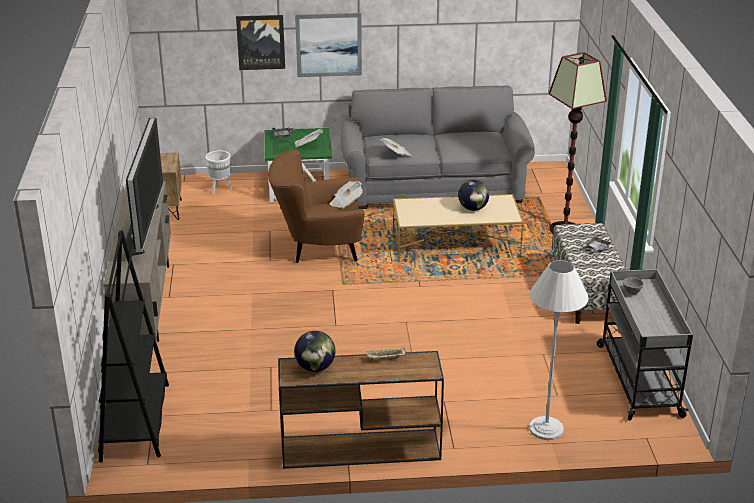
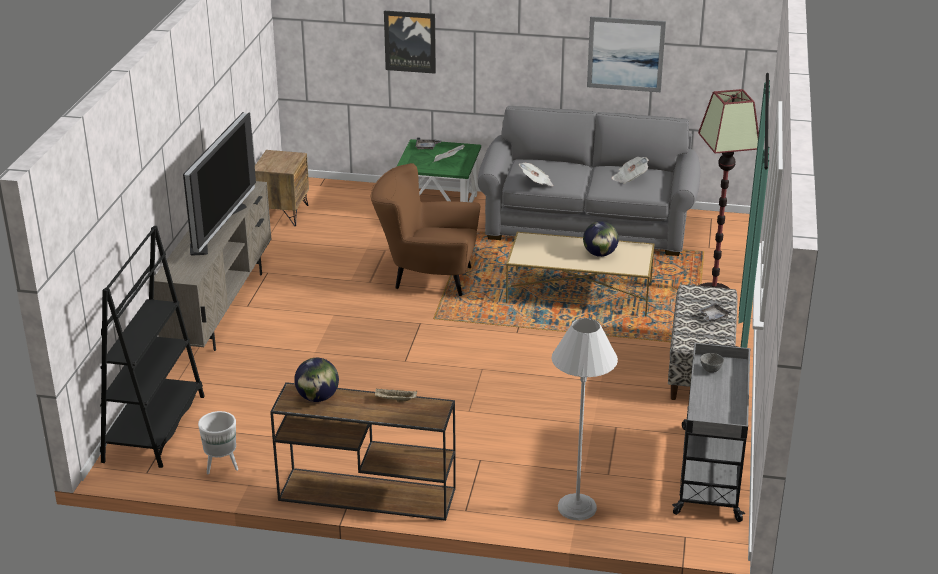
camera: 15 degrees right, 0 degrees up
white planter [205,150,232,194] -> white planter moved to [198,411,238,475]
picture [295,13,362,77] -> picture moved to [587,16,666,92]
newspaper [330,181,363,209] -> newspaper moved to [612,157,649,184]

